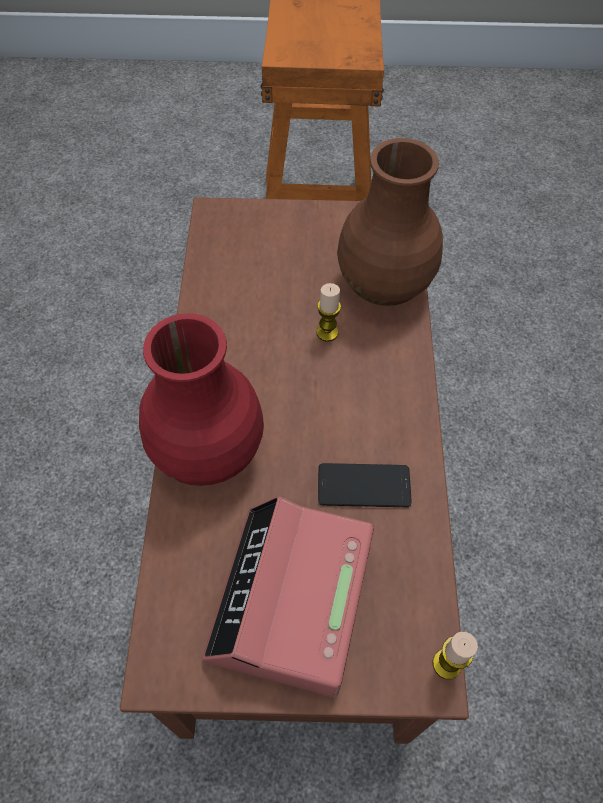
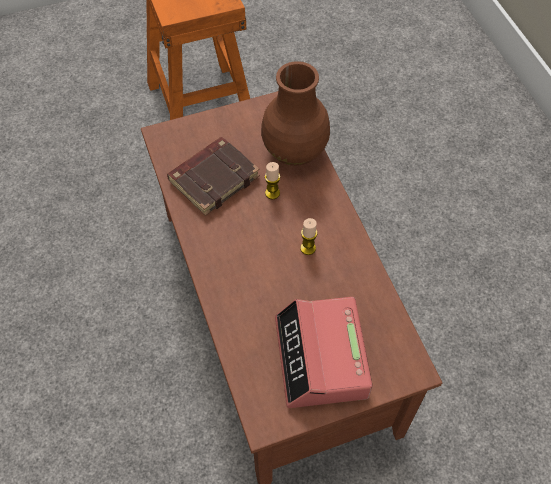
camera: 20 degrees left, 0 degrees up
red vase [139,313,264,486] -> none
phone [318,463,412,507] -> none
candle [433,632,478,679] -> candle moved to [300,218,317,255]
none -> brown book [167,137,260,216]

